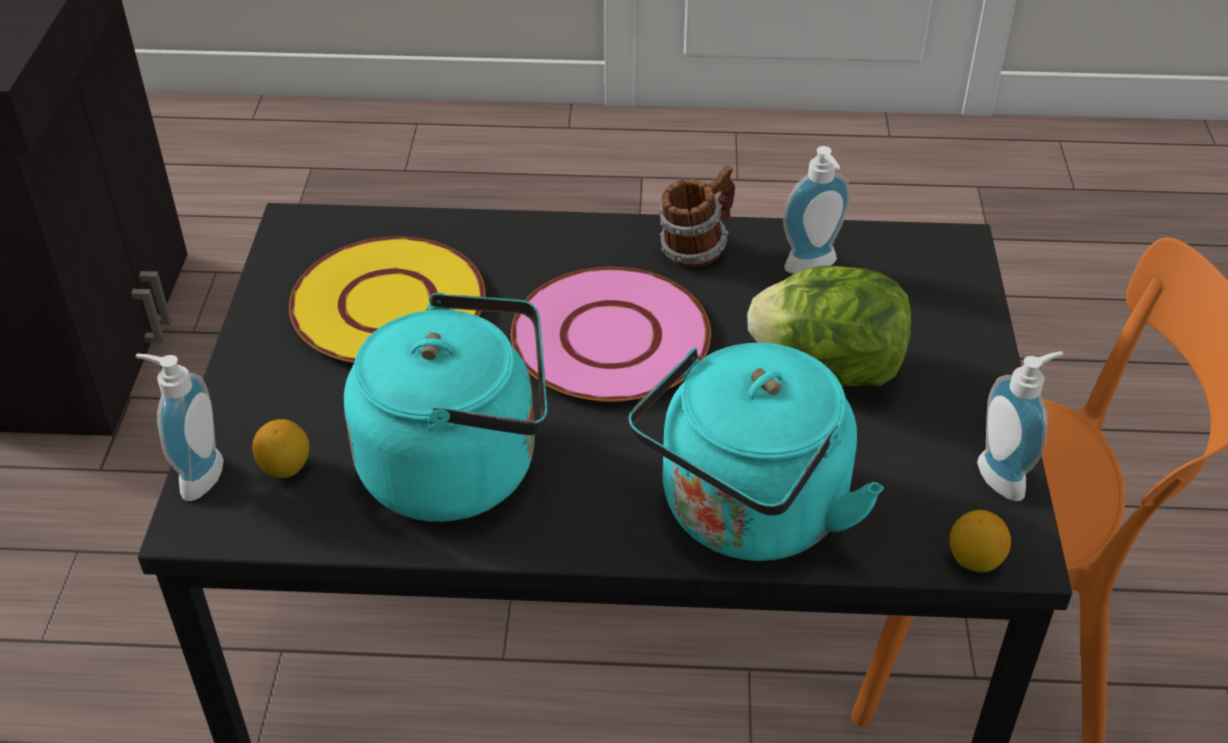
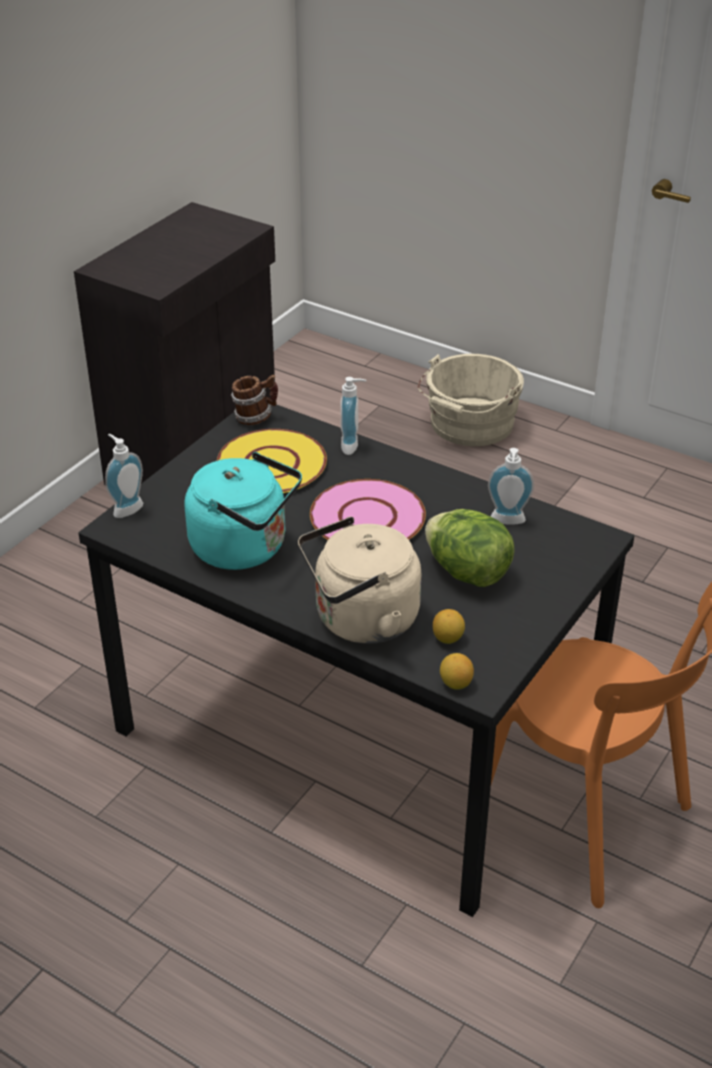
camera: 30 degrees right, 5 degrees down
lemon [252,419,310,478] -> lemon moved to [433,609,465,644]
turquoise kettle [629,343,884,561] -> beige kettle [298,517,421,644]
mug [658,166,735,267] -> mug moved to [231,375,278,425]
soap dispenser [977,351,1063,501] -> soap dispenser moved to [340,377,366,455]
none -> beige bucket [418,354,524,446]

